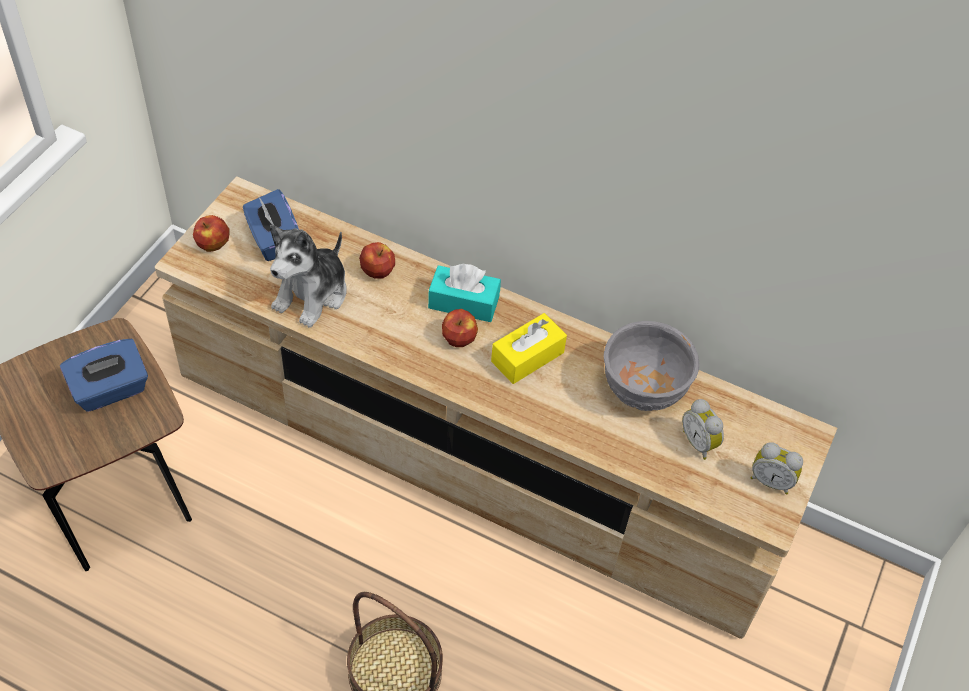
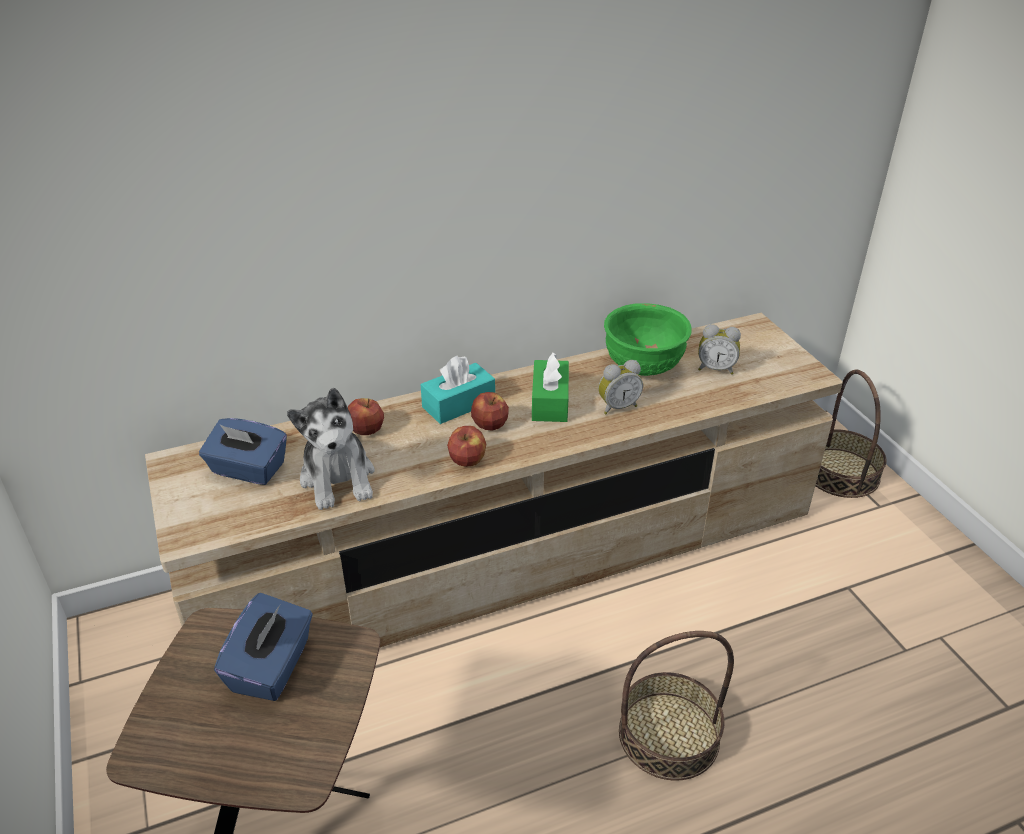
camera: 45 degrees left, 15 degrees down
apple [193,215,230,252] -> apple moved to [447,426,486,467]
yellow tissue box [491,313,567,384] -> green tissue box [532,353,569,422]
grey bowl [604,321,700,411] -> green bowl [604,303,692,376]
alarm clock [750,442,803,494] -> alarm clock moved to [598,360,643,414]
none -> basket [816,370,887,498]

